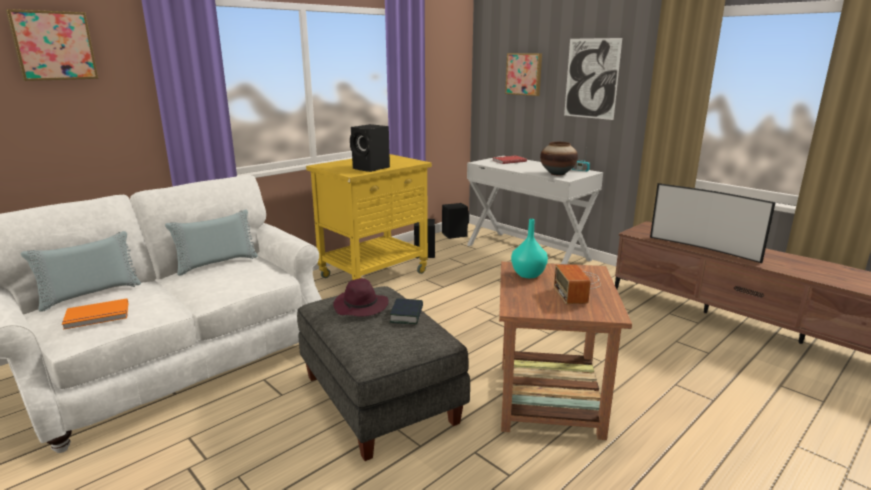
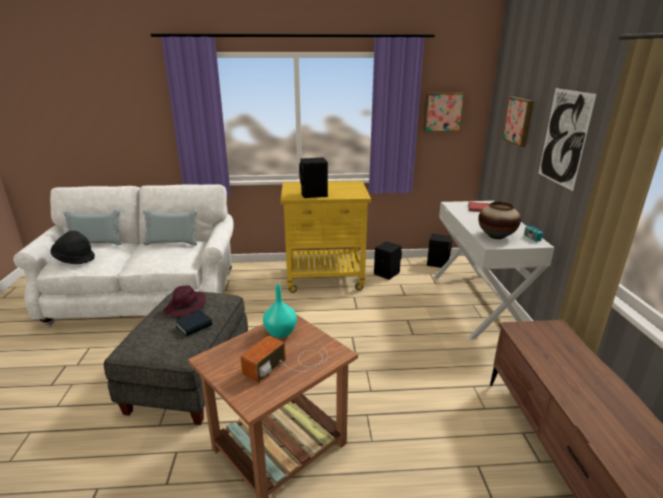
camera: 40 degrees right, 5 degrees up
picture [6,9,98,81] -> picture moved to [423,93,465,132]
orange book [62,298,129,330] -> black hat [50,231,95,264]
television [650,183,776,263] -> none

